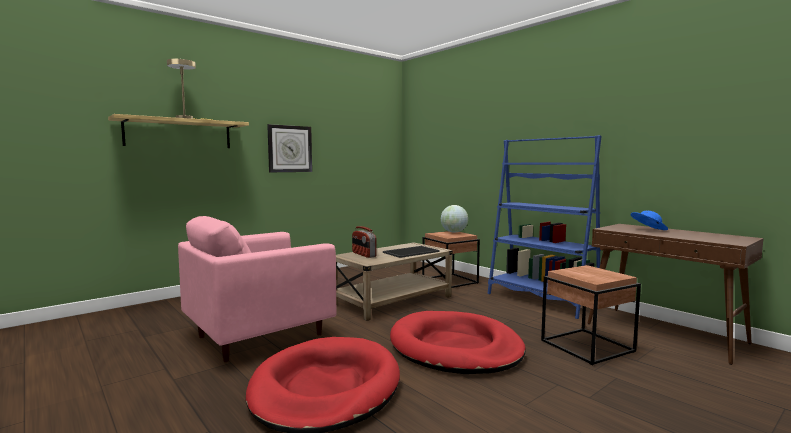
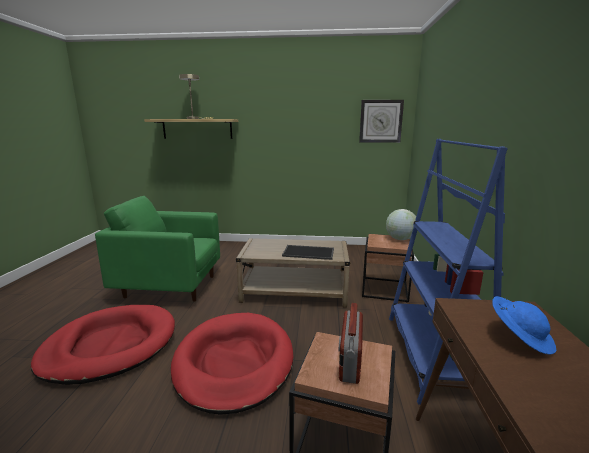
camera: 45 degrees right, 10 degrees up
pink armchair [178,216,336,362] -> green armchair [95,196,220,301]
wall clock [267,124,312,172] -> wall clock moved to [359,100,404,143]
radio [352,226,377,258] -> radio moved to [338,303,363,384]

